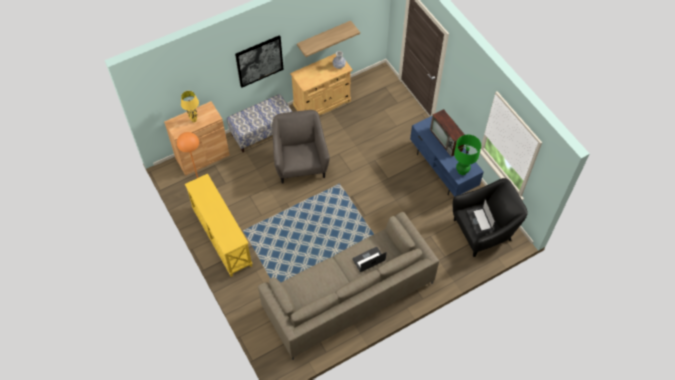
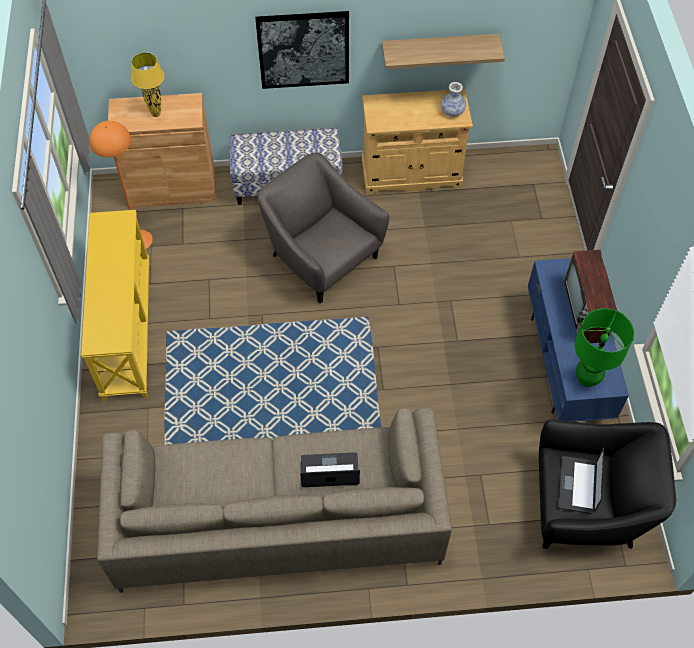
camera: 25 degrees right, 0 degrees up
grey armchair [273,110,330,184] -> grey armchair turned 60 degrees counterclockwise [258,152,389,303]

